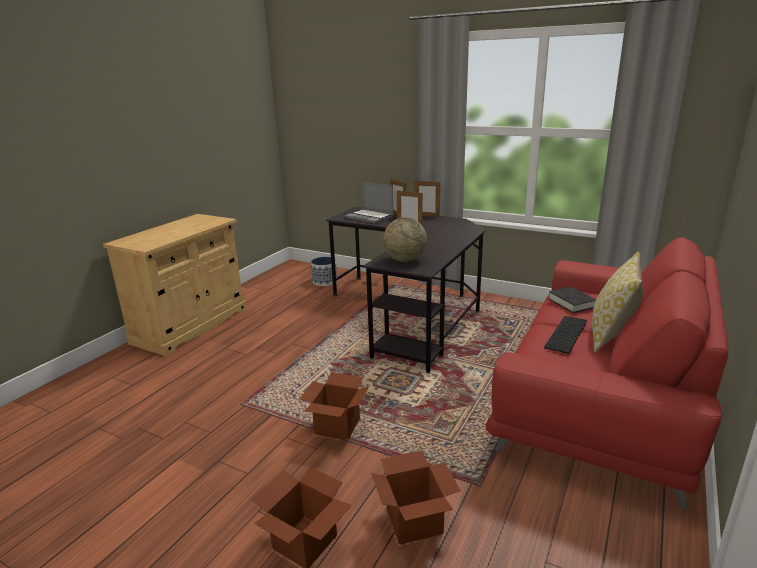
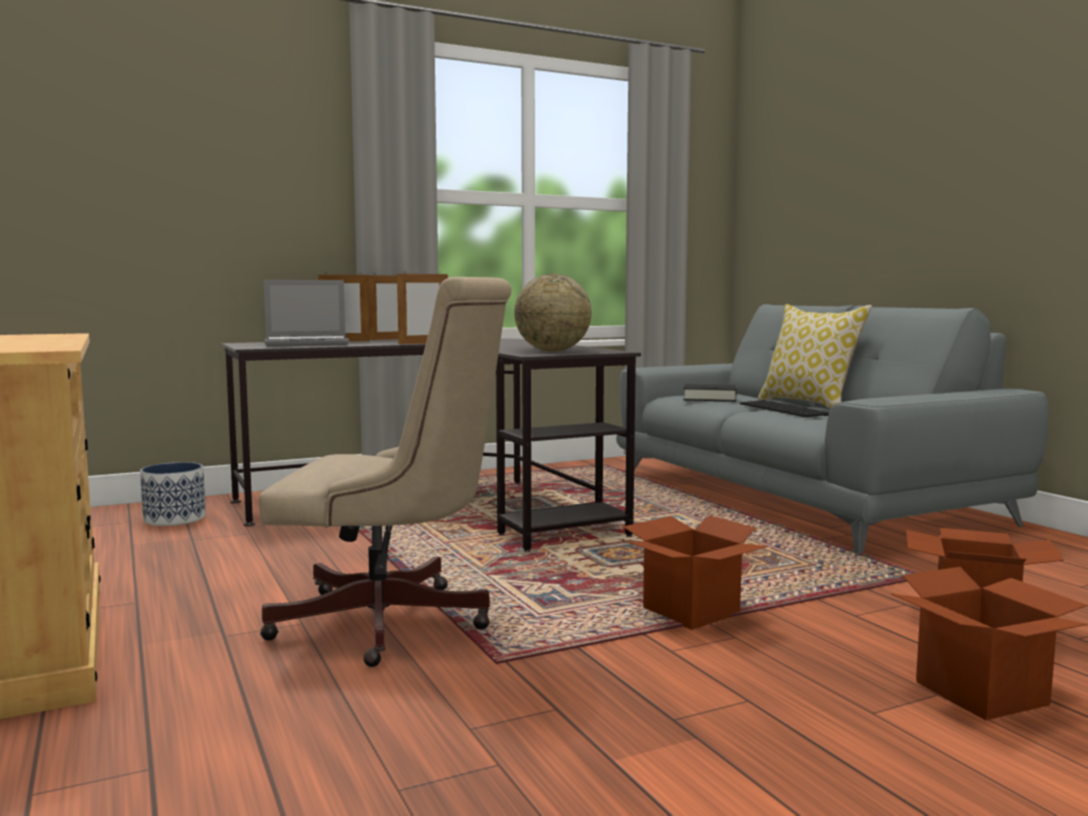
camera: 55 degrees left, 15 degrees down
red sofa [485,237,729,510] -> grey sofa [616,304,1049,553]
none -> beige office chair [259,277,512,667]

